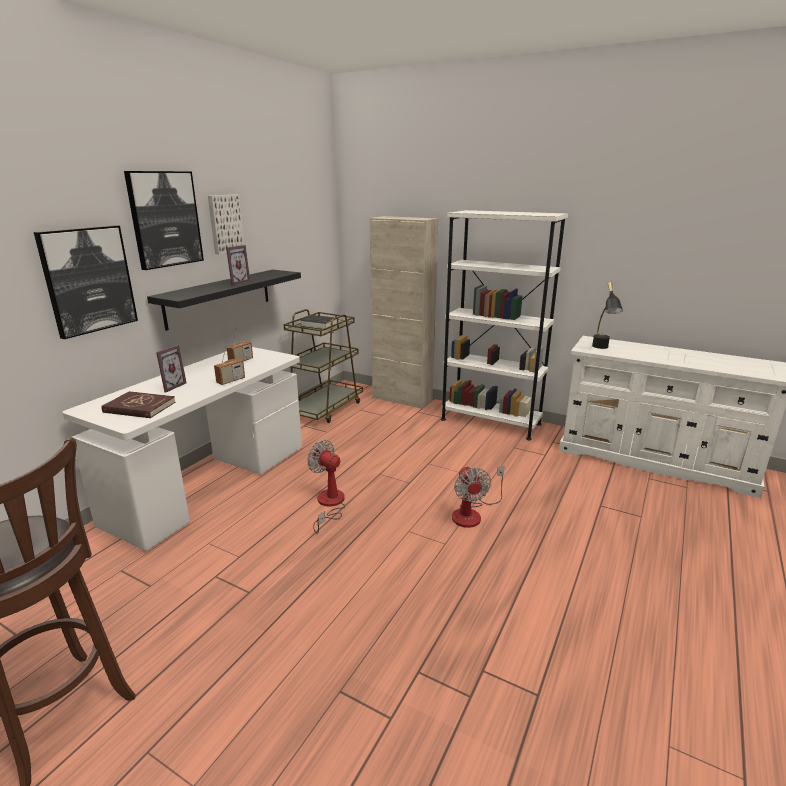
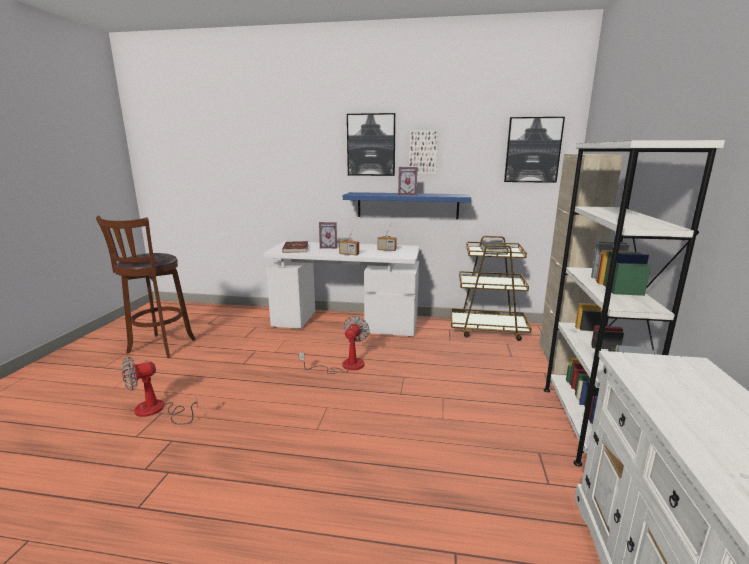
camera: 70 degrees right, 5 degrees down
picture [34,225,138,339] -> picture moved to [504,117,565,183]
black shelf [147,270,301,331] -> blue shelf [343,192,471,219]
fan [452,466,504,528] -> fan moved to [122,357,198,425]
black table lamp [592,282,623,349] -> none

